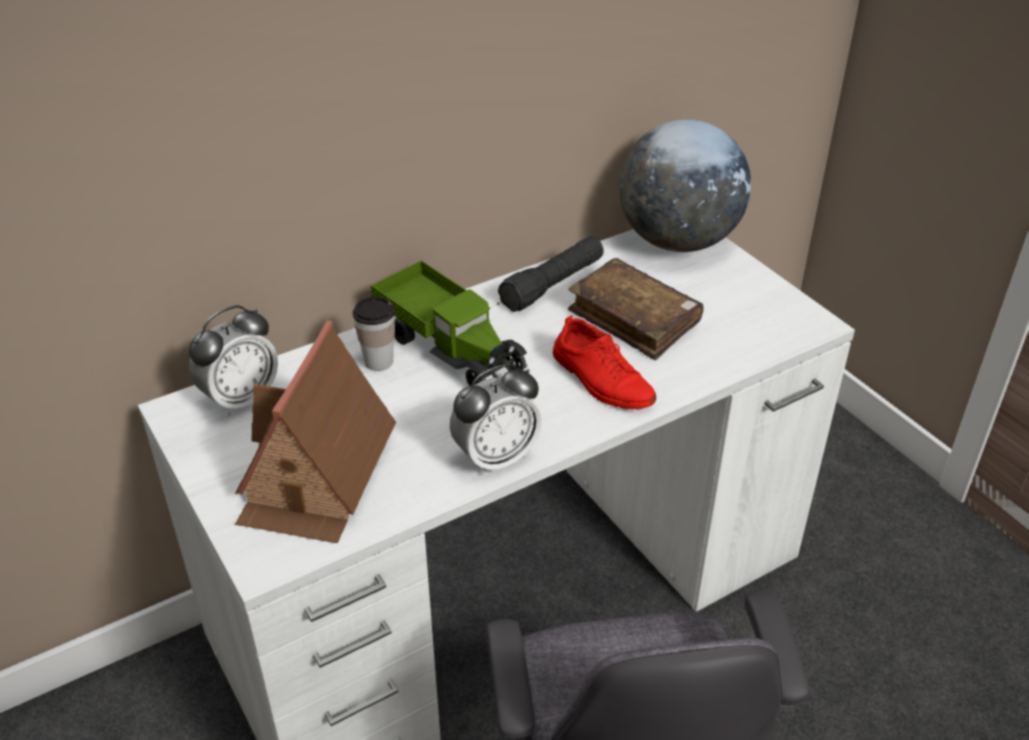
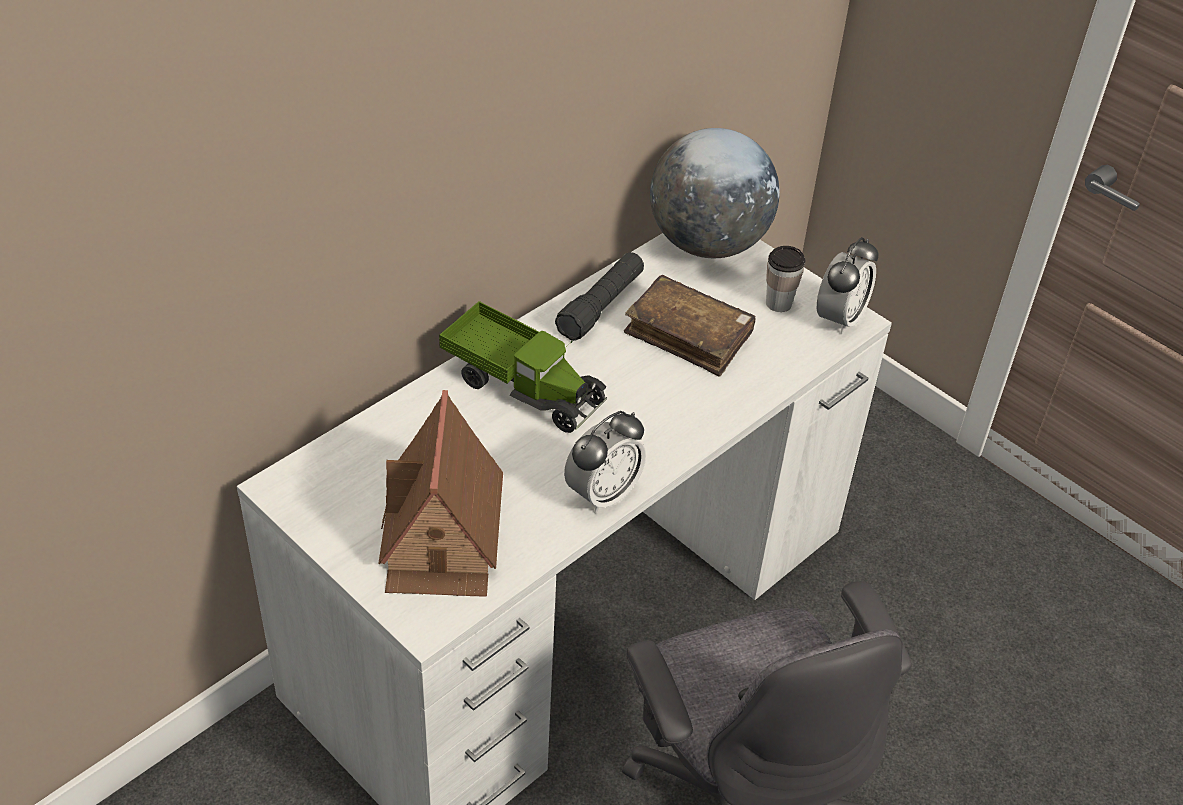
camera: 15 degrees left, 5 degrees up
alarm clock [189,305,278,416] -> alarm clock moved to [817,237,879,334]
cup [353,296,395,371] -> cup moved to [766,246,805,312]
red shoe [553,315,656,409] -> none

